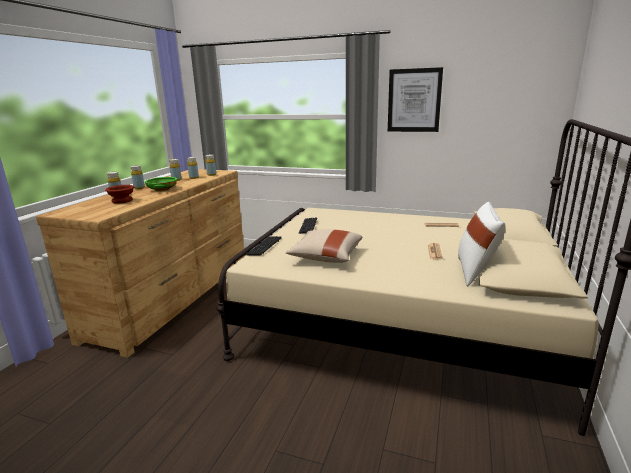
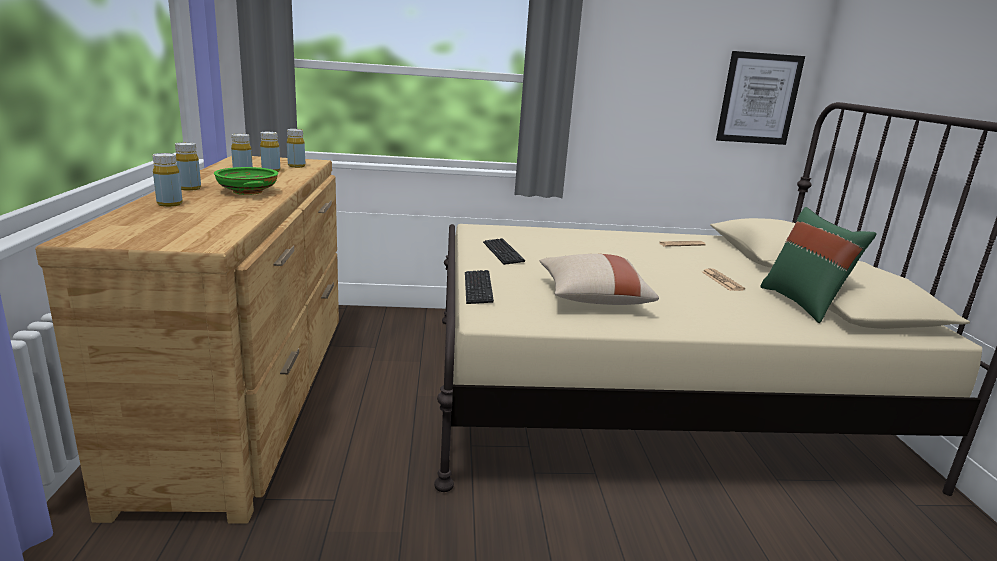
camera: 25 degrees left, 0 degrees up
brown bowl [105,185,134,204] -> none
picture [388,67,443,132] -> picture moved to [716,51,805,145]
white pillow [458,202,505,287] -> green pillow [761,207,877,323]

